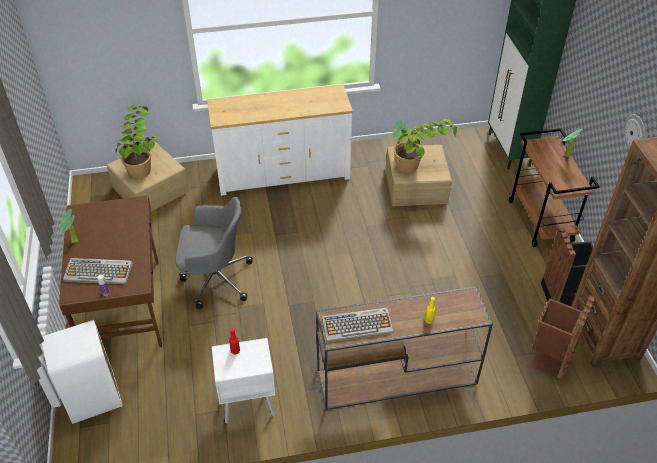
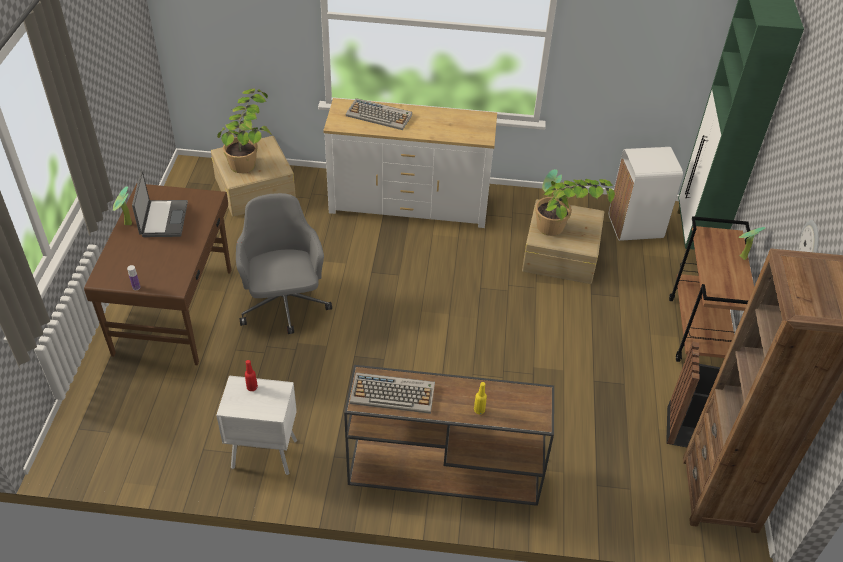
camera: 15 degrees right, 0 degrees up
white trash can [42,320,123,424] -> white trash can moved to [609,147,683,241]
keyboard [63,258,133,284] -> keyboard moved to [346,98,412,130]
grey office chair [175,197,253,309] -> grey office chair turned 120 degrees counterclockwise [236,193,332,334]
brown trash can [530,295,596,380] -> none
none -> laptop [132,171,188,237]

